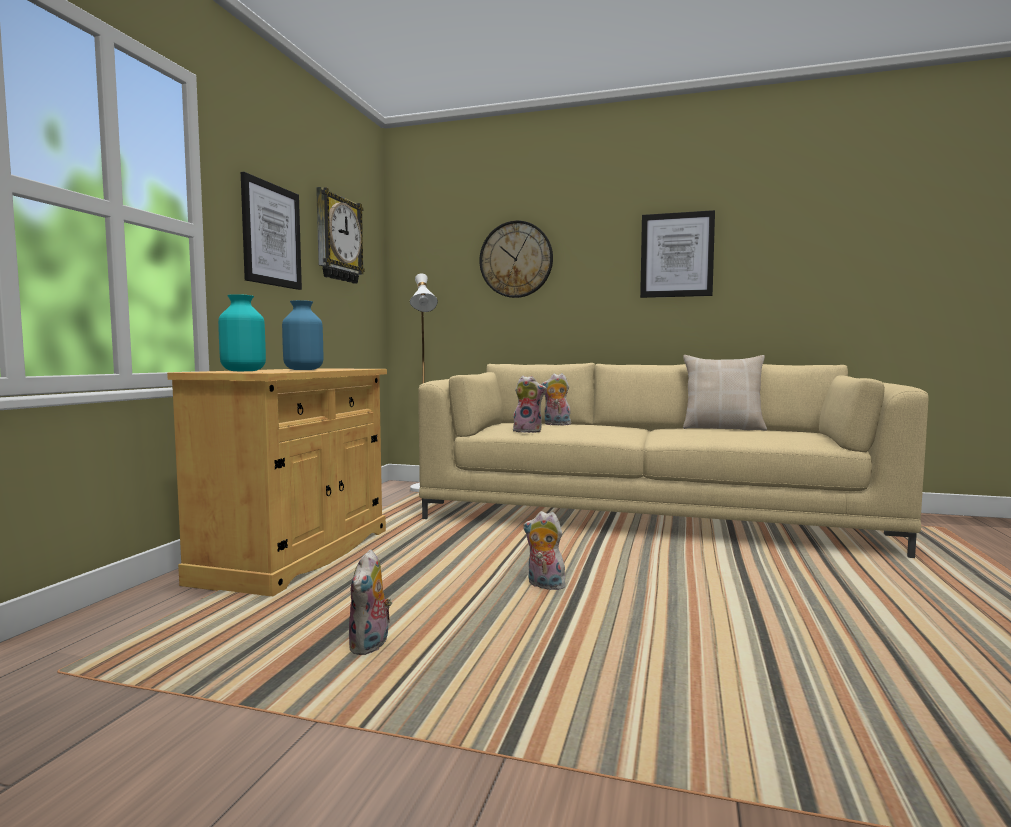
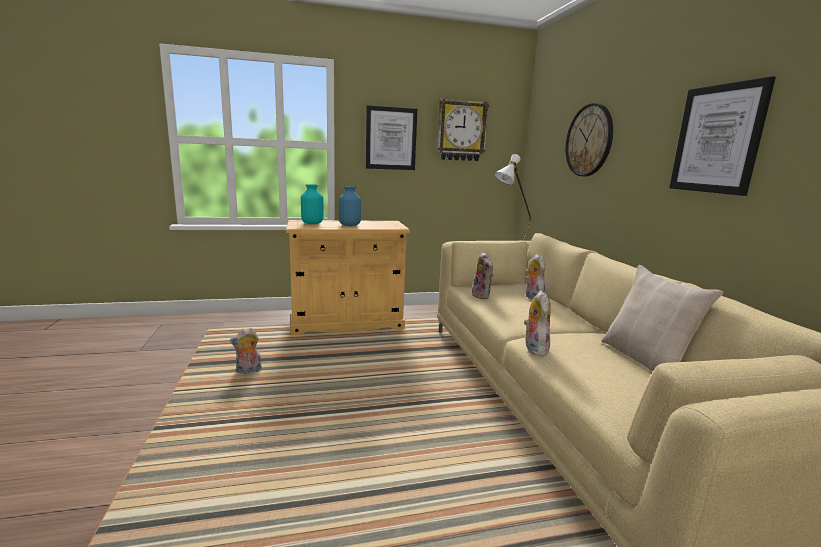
camera: 60 degrees right, 10 degrees up
plush toy [523,511,569,590] -> plush toy moved to [524,291,551,356]

